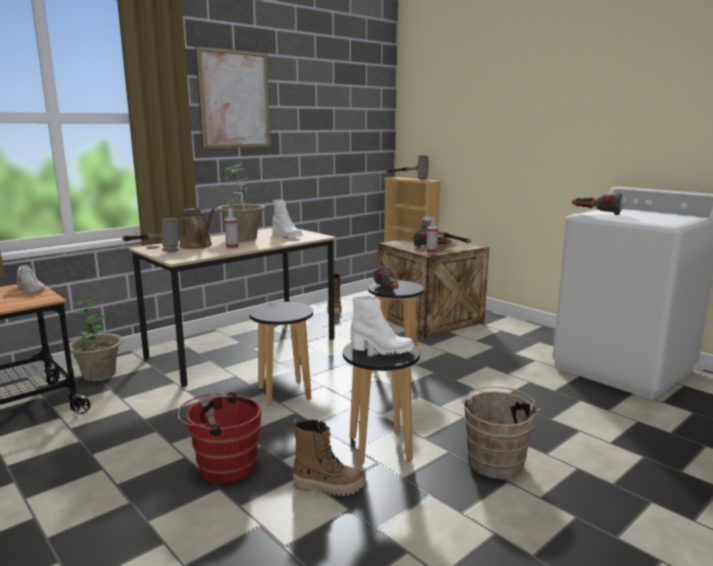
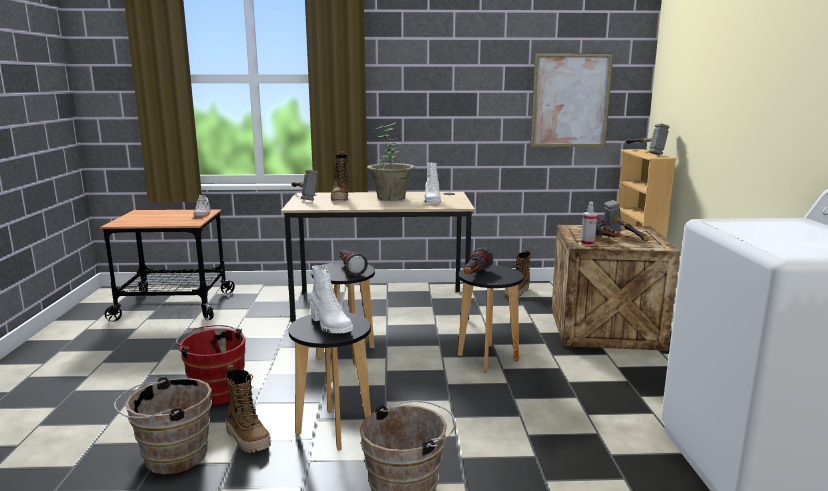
camera: 40 degrees right, 0 degrees up
potted plant [69,296,123,381] -> none
brown watering can [179,208,214,249] -> boot [331,152,350,201]
picture [195,46,271,149] -> picture moved to [530,53,613,147]
spray bottle [224,208,239,249] -> none
flashlight [572,193,623,215] -> flashlight moved to [340,250,368,276]
none -> brown bucket [114,377,212,474]

